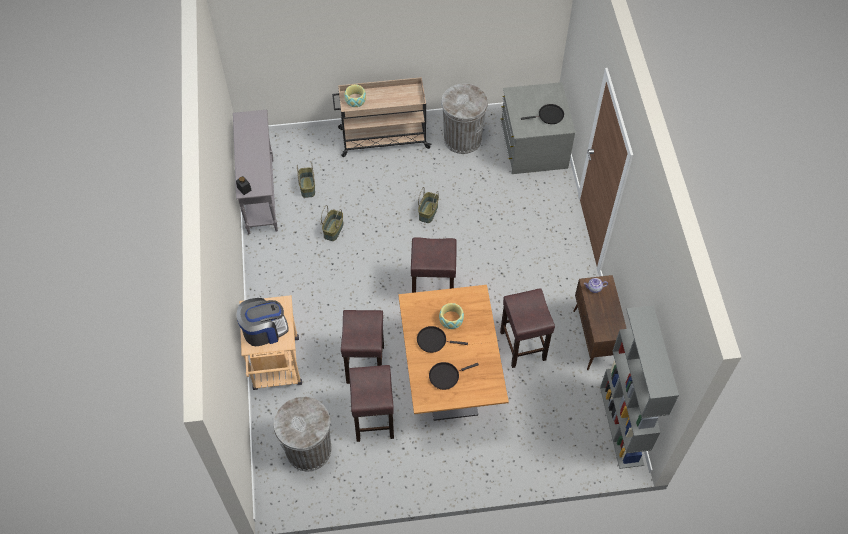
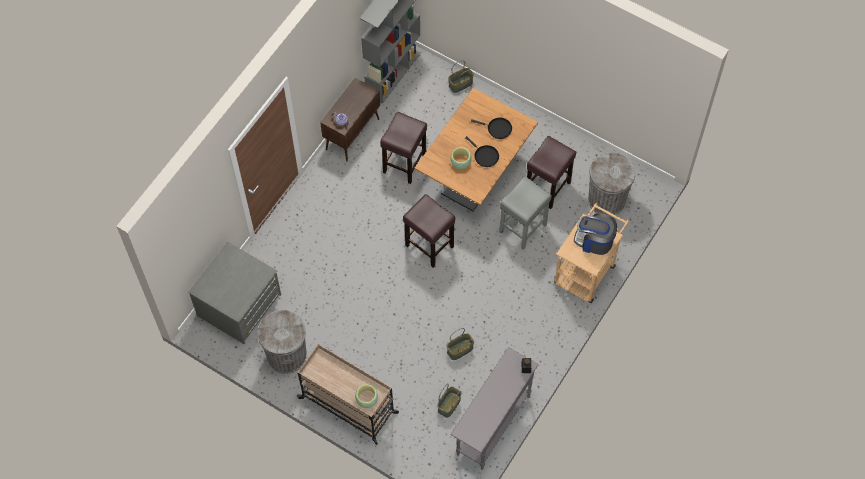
camera: 140 degrees left, 5 degrees up
brown stool [341,310,384,384] -> grey stool [499,176,552,250]
basket [418,187,439,223] -> basket moved to [448,60,474,93]
black frying pan [521,104,564,124] -> none

